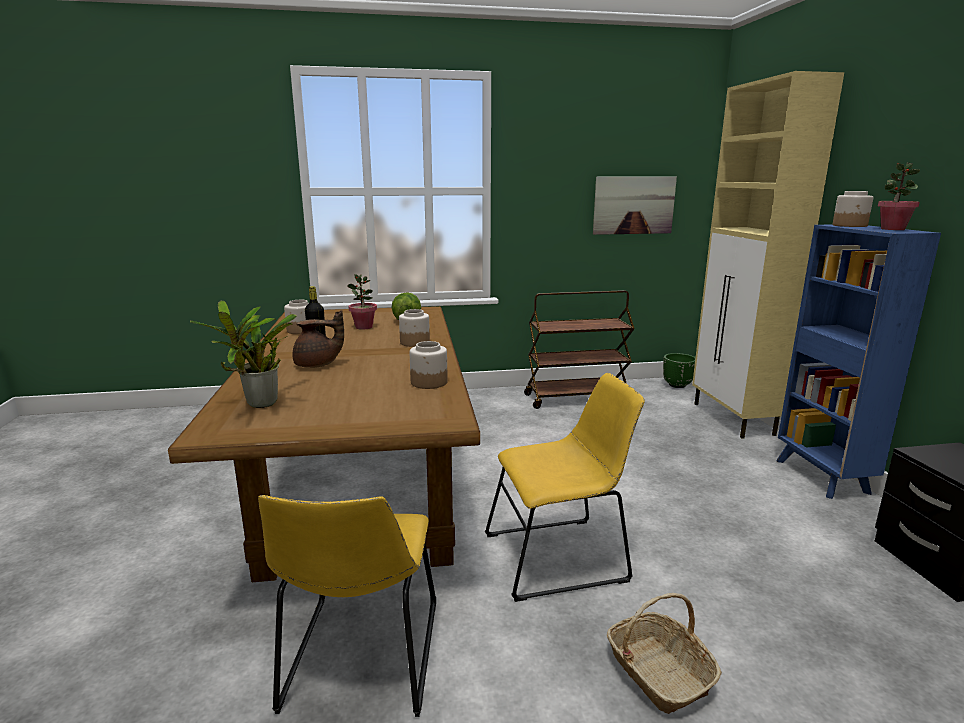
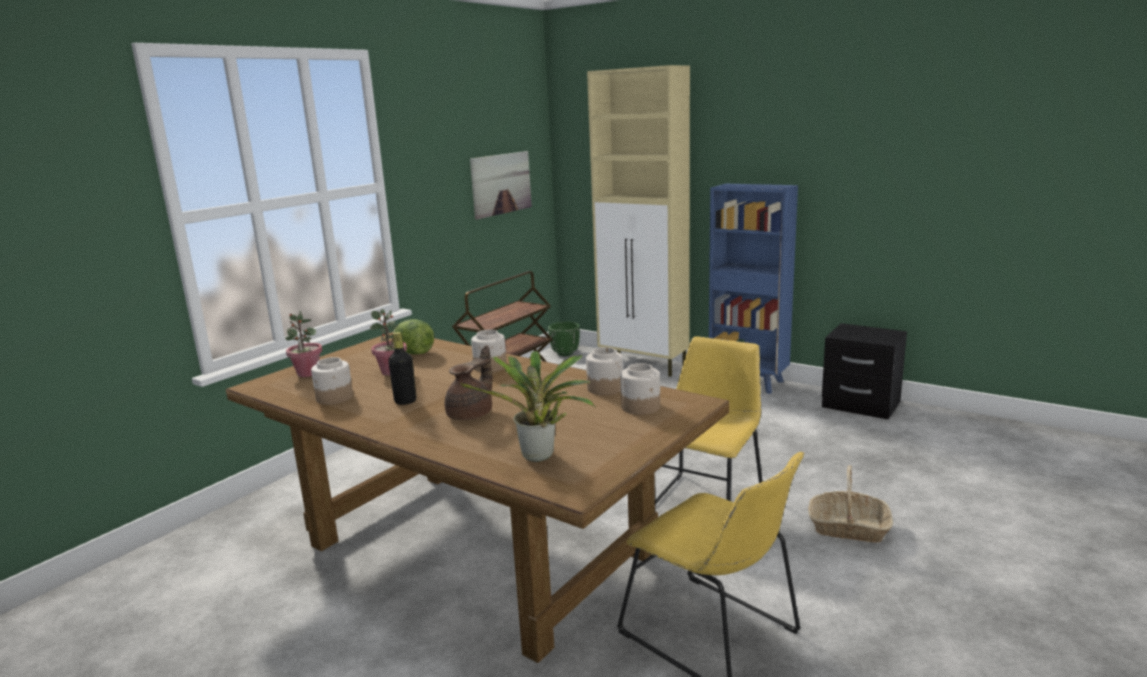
camera: 45 degrees left, 0 degrees up
jar [832,191,874,227] -> jar moved to [620,363,660,415]
potted plant [878,162,920,230] -> potted plant moved to [285,311,322,377]

